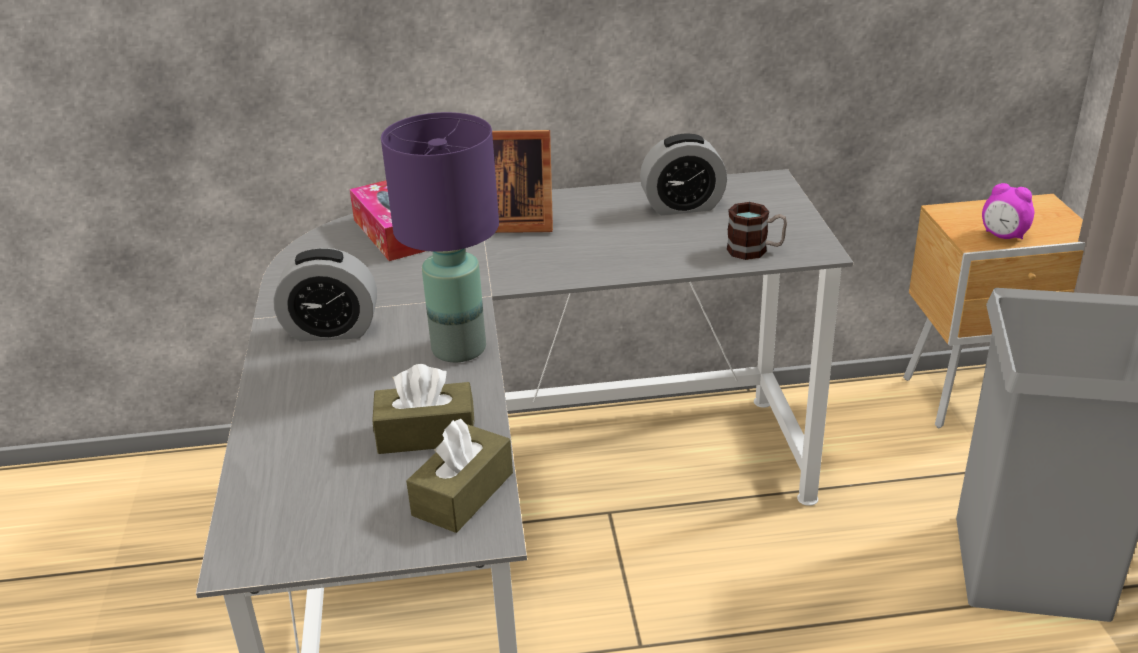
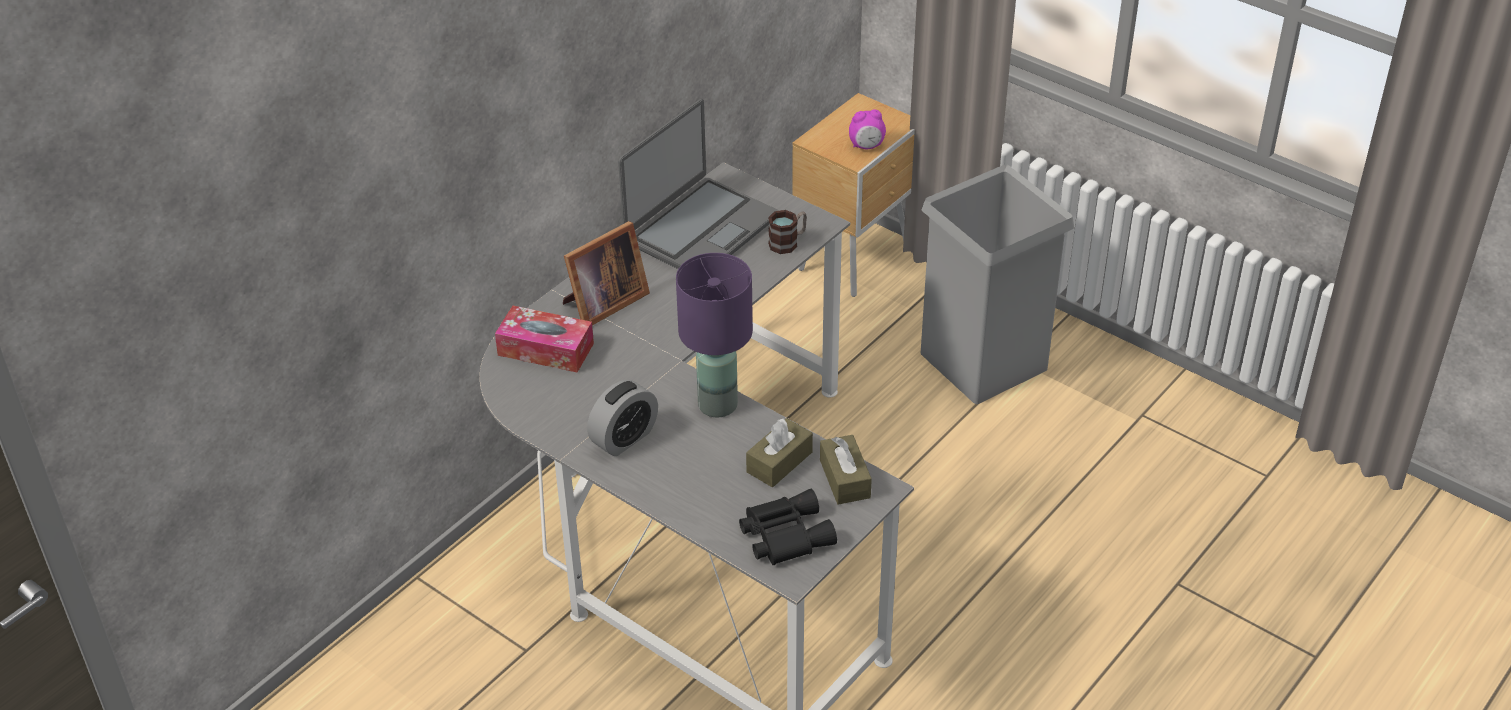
camera: 45 degrees left, 10 degrees up
alarm clock [640,134,727,215] -> laptop [618,99,778,269]
none -> black binoculars [739,489,837,565]

